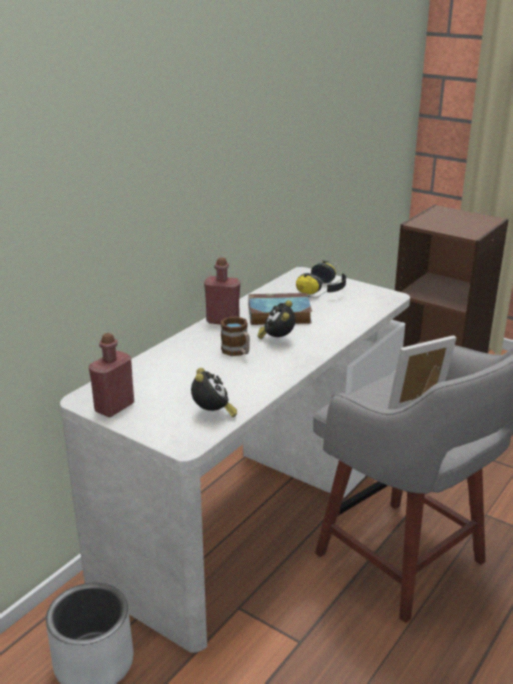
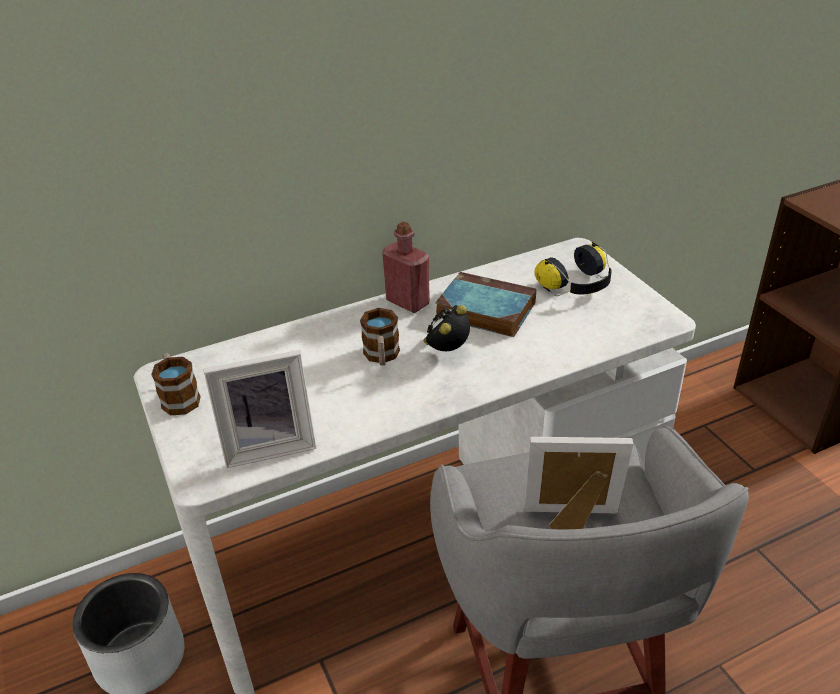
camera: 30 degrees right, 10 degrees up
red bottle [89,333,134,417] -> mug [151,353,201,415]
alarm clock [191,368,237,417] -> picture frame [203,350,317,468]

